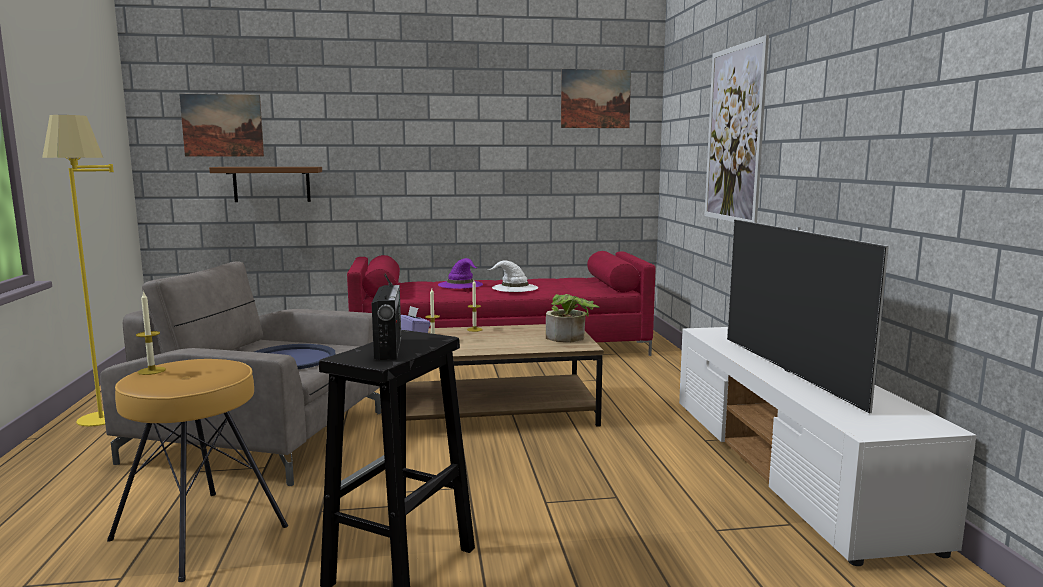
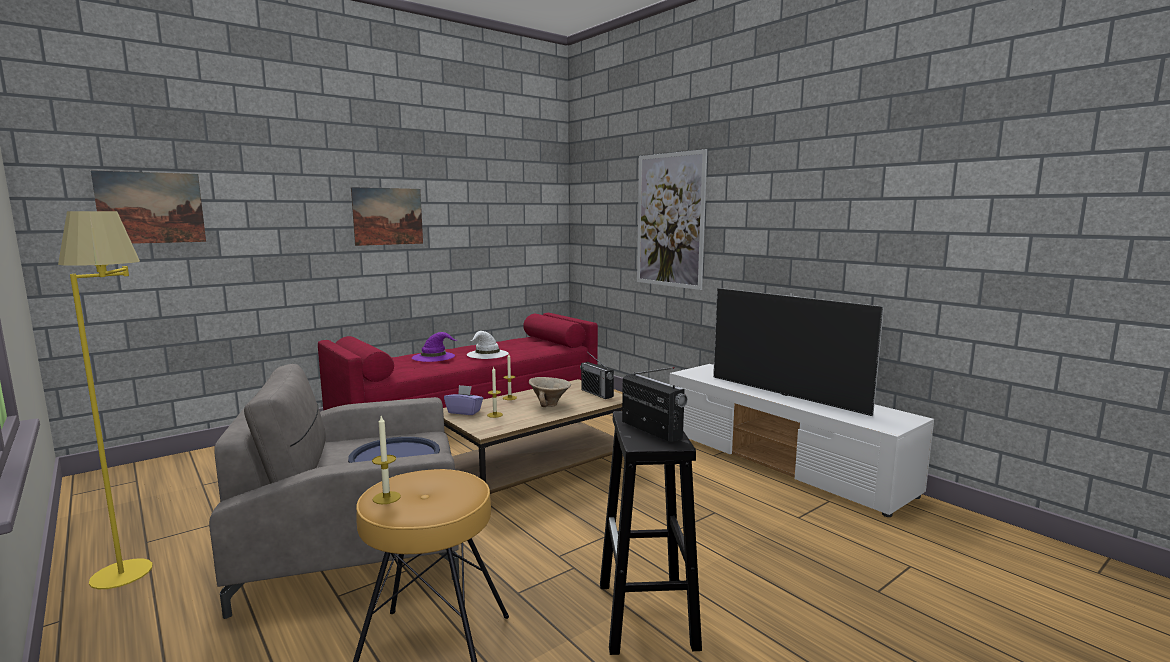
camera: 30 degrees left, 0 degrees up
brown shelf [209,167,322,202] -> none
potted plant [546,294,600,342] -> radio [580,352,614,399]
picture [561,69,631,128] -> picture moved to [351,187,423,246]
none -> beige bowl [529,377,571,407]

